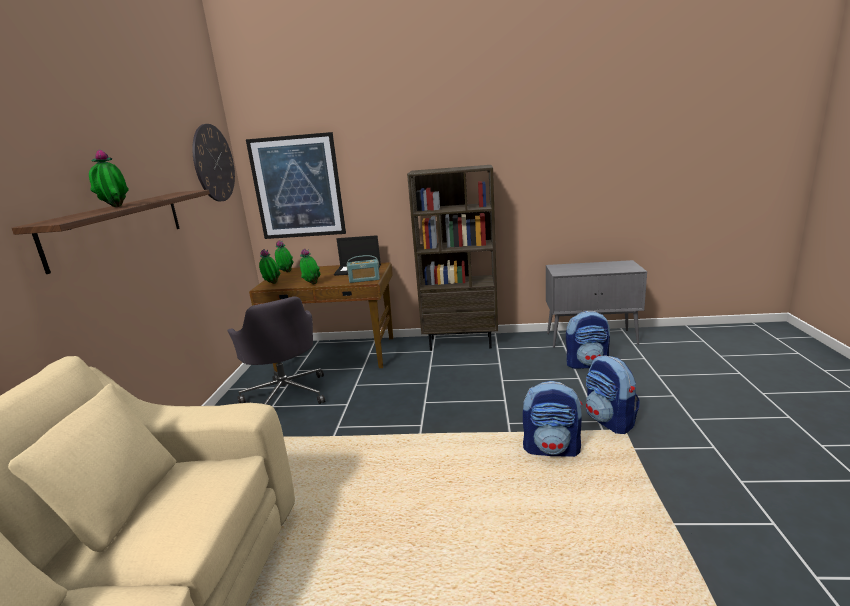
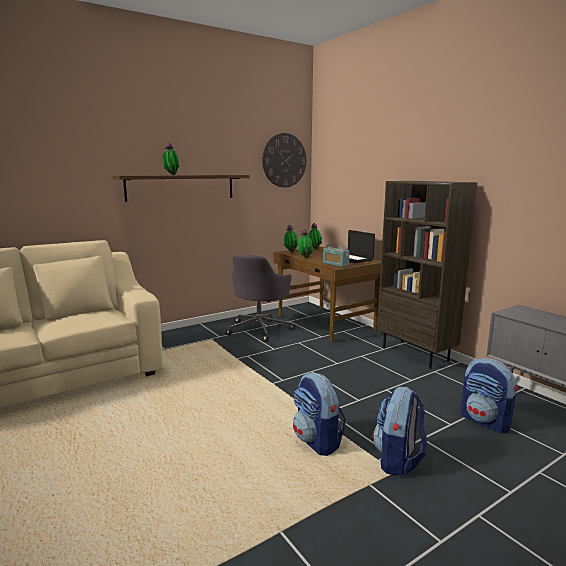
camera: 50 degrees right, 5 degrees down
picture [246,132,346,239] -> none

